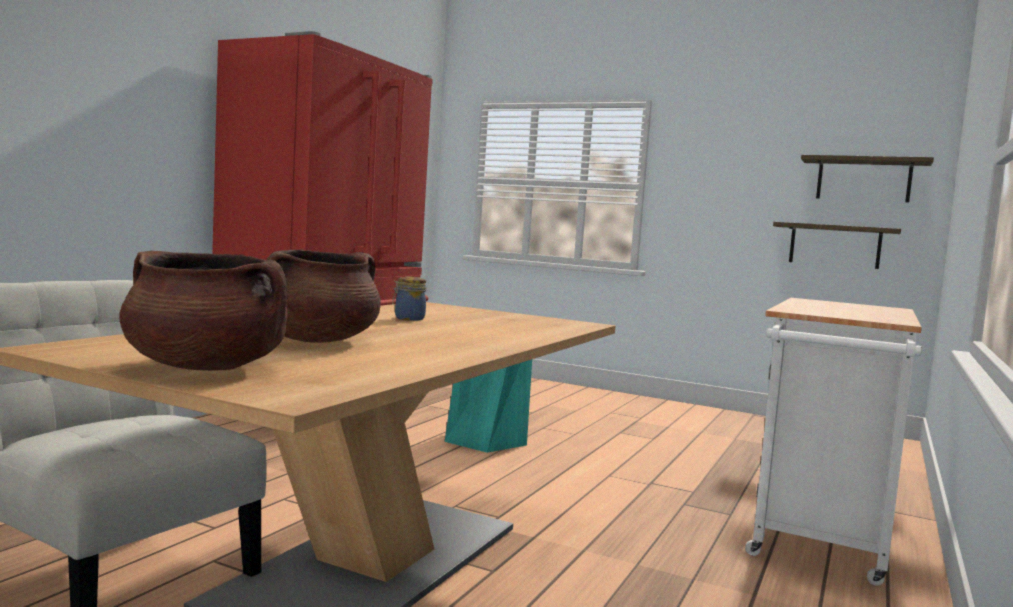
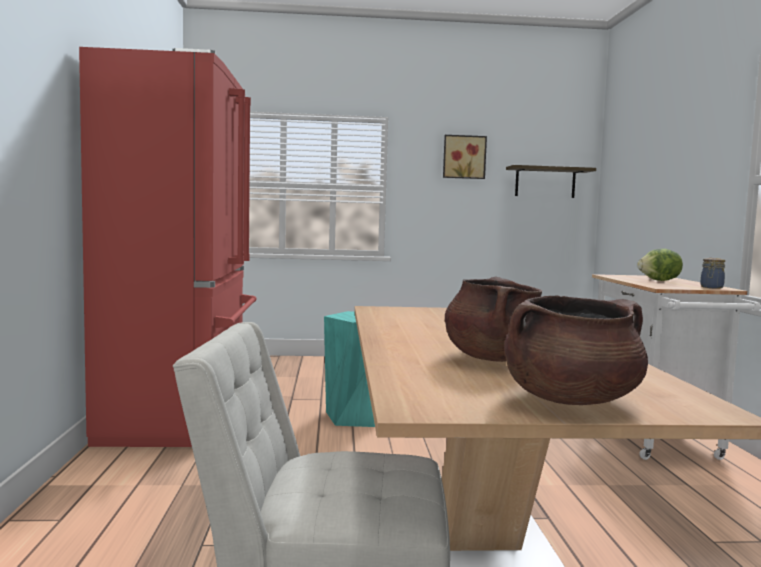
camera: 30 degrees left, 0 degrees up
jar [392,277,426,321] -> jar moved to [700,258,725,289]
shelf [773,222,901,269] -> none
none -> picture [443,135,487,179]
none -> lettuce [637,248,683,281]

